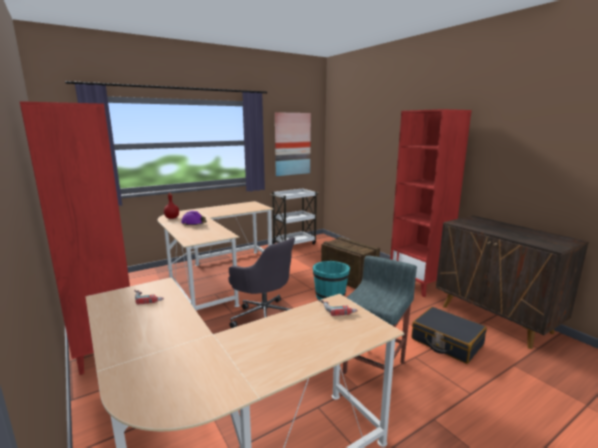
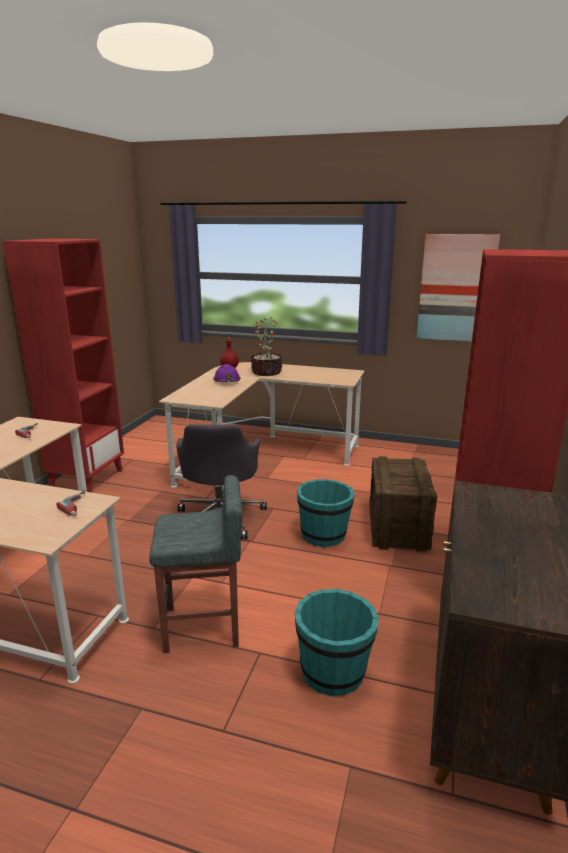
camera: 50 degrees right, 5 degrees up
white cart [270,188,318,245] -> none
black suitcase [412,307,487,364] -> turquoise bucket [295,589,379,696]
none -> potted plant [251,317,283,376]

